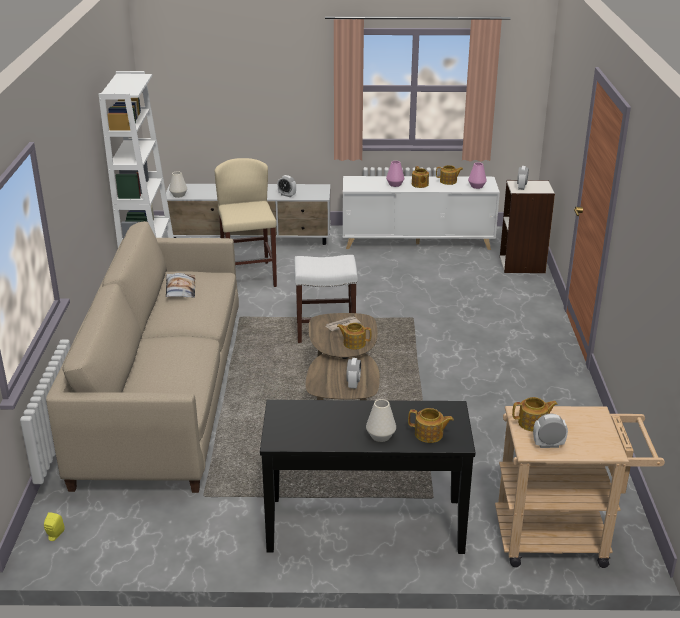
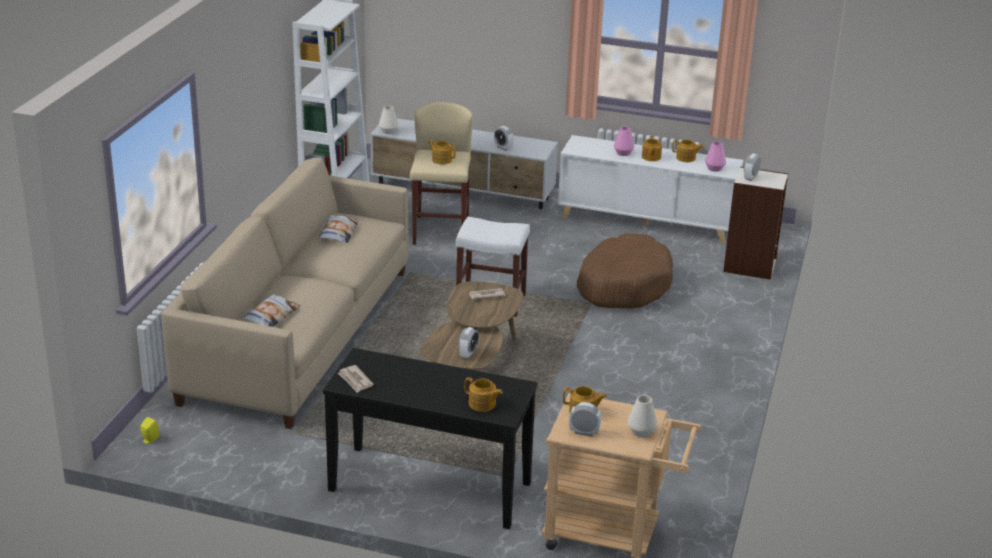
camera: 15 degrees right, 0 degrees up
teapot [337,323,371,350] -> teapot moved to [428,140,456,164]
white vase [366,399,396,442] -> white vase moved to [627,395,657,437]
none -> pillow [242,294,300,327]
none -> newspaper [338,365,374,393]
none -> brown dog bed [577,233,673,308]

